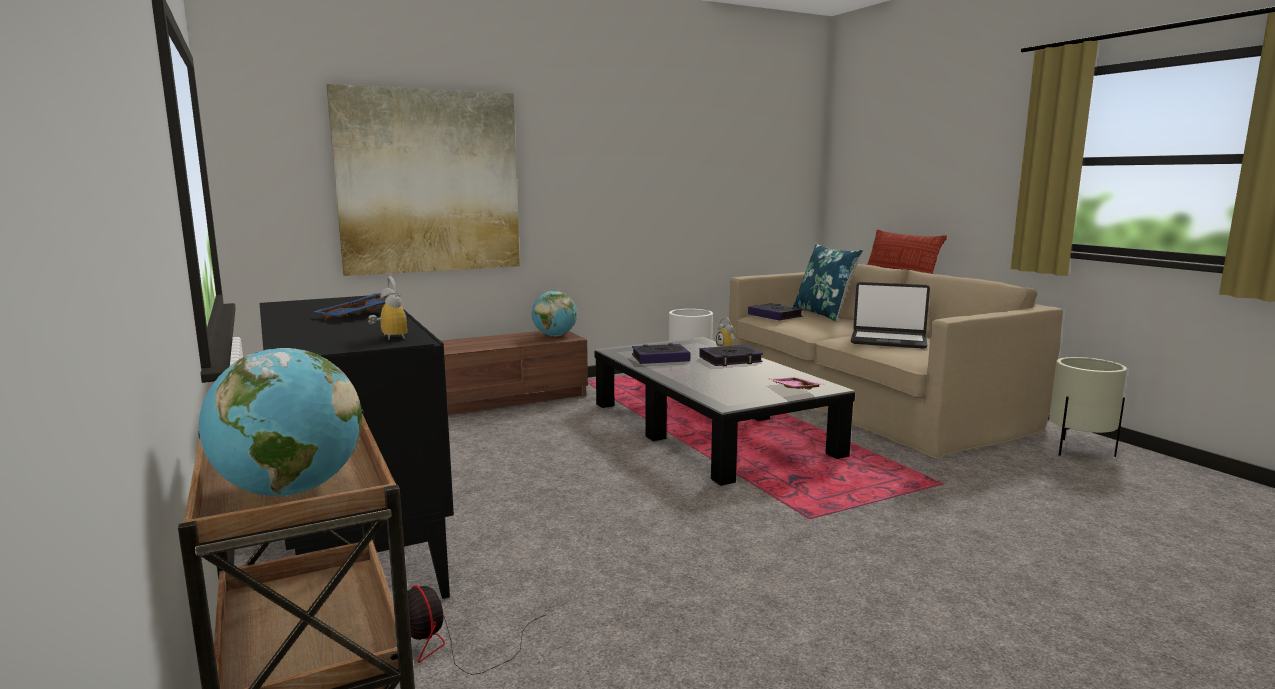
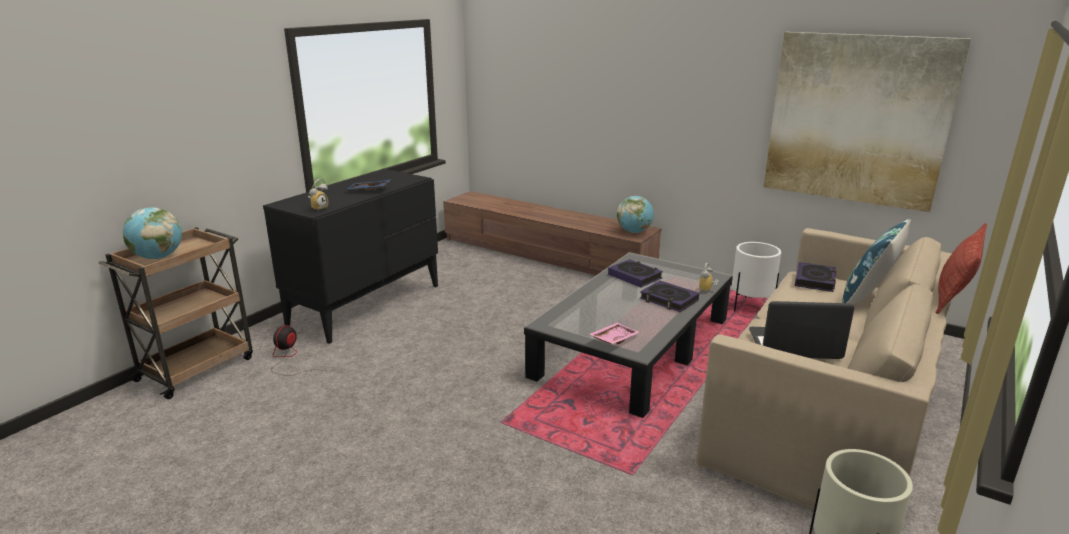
camera: 60 degrees right, 10 degrees up
picture [327,84,520,276] -> picture moved to [764,32,971,212]
laptop [851,282,930,349] -> laptop turned 105 degrees clockwise [749,301,855,359]

